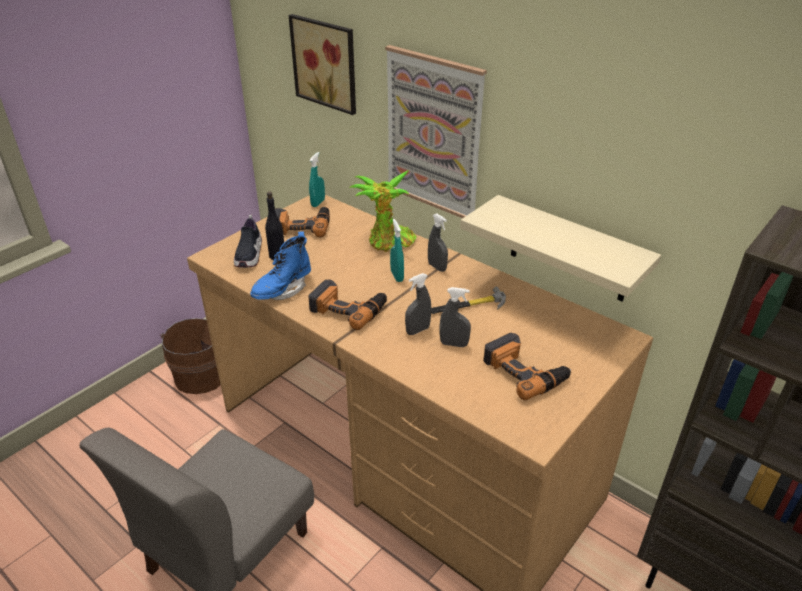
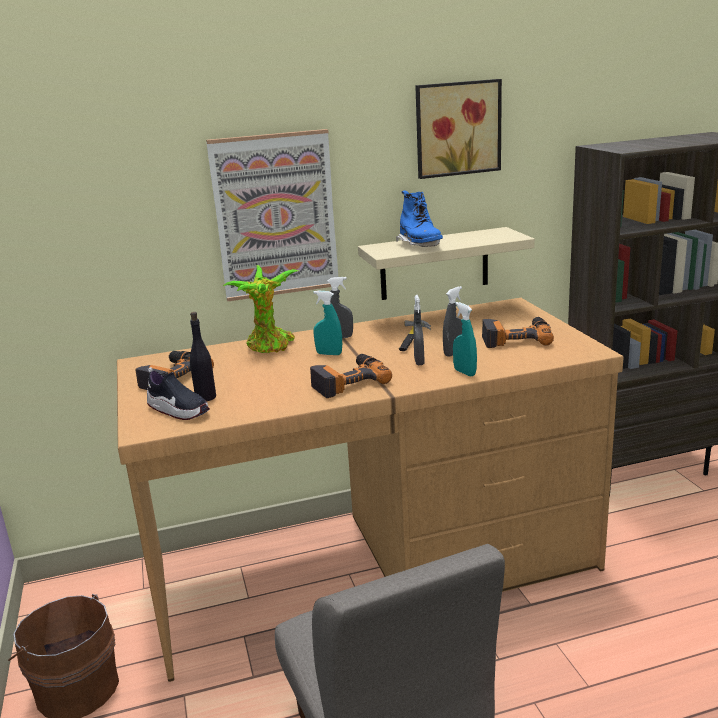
camera: 55 degrees left, 15 degrees down
blue boot [250,231,311,300] -> blue boot moved to [396,190,443,247]
picture [289,14,356,115] -> picture moved to [415,79,502,179]
turquoise spray bottle [309,152,325,207] -> turquoise spray bottle moved to [453,302,477,376]

